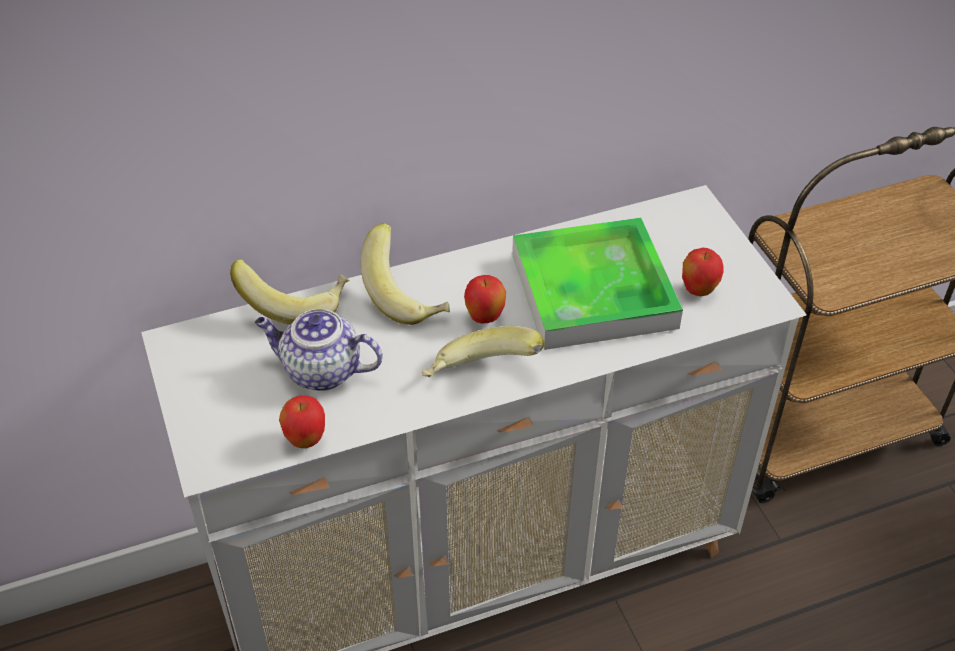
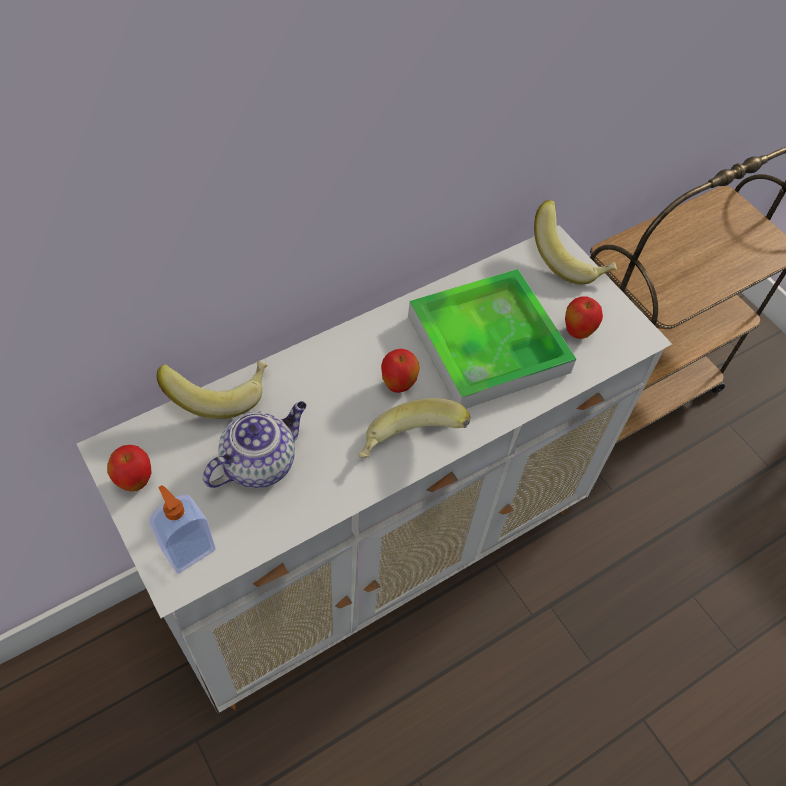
camera: 15 degrees left, 10 degrees up
teapot [254,309,383,391] -> teapot turned 135 degrees clockwise [203,401,307,488]
apple [279,395,325,448] -> apple moved to [107,445,151,491]
banana [361,223,450,325] -> banana moved to [534,200,617,284]
none -> soap dispenser [149,485,216,574]

